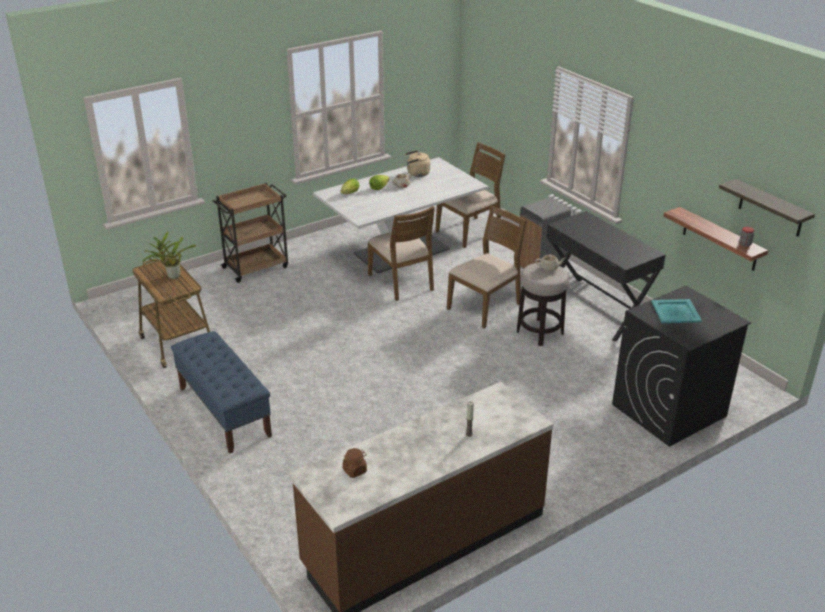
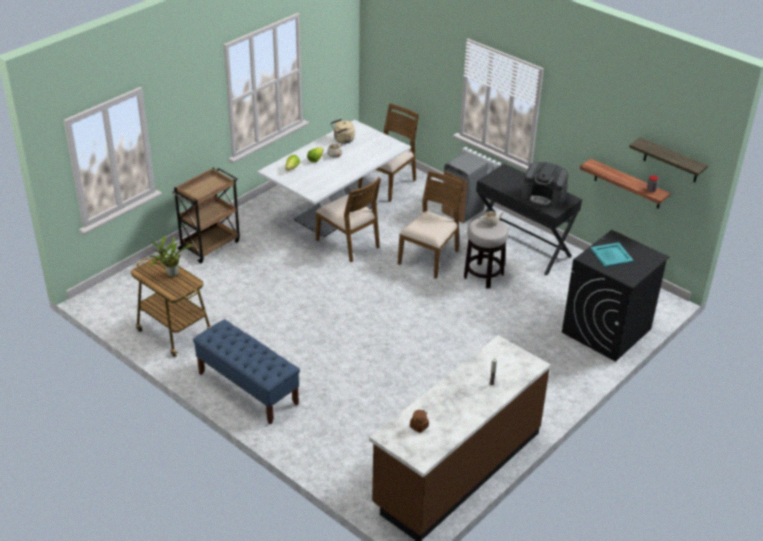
camera: 15 degrees left, 5 degrees up
none -> coffee machine [522,162,569,207]

